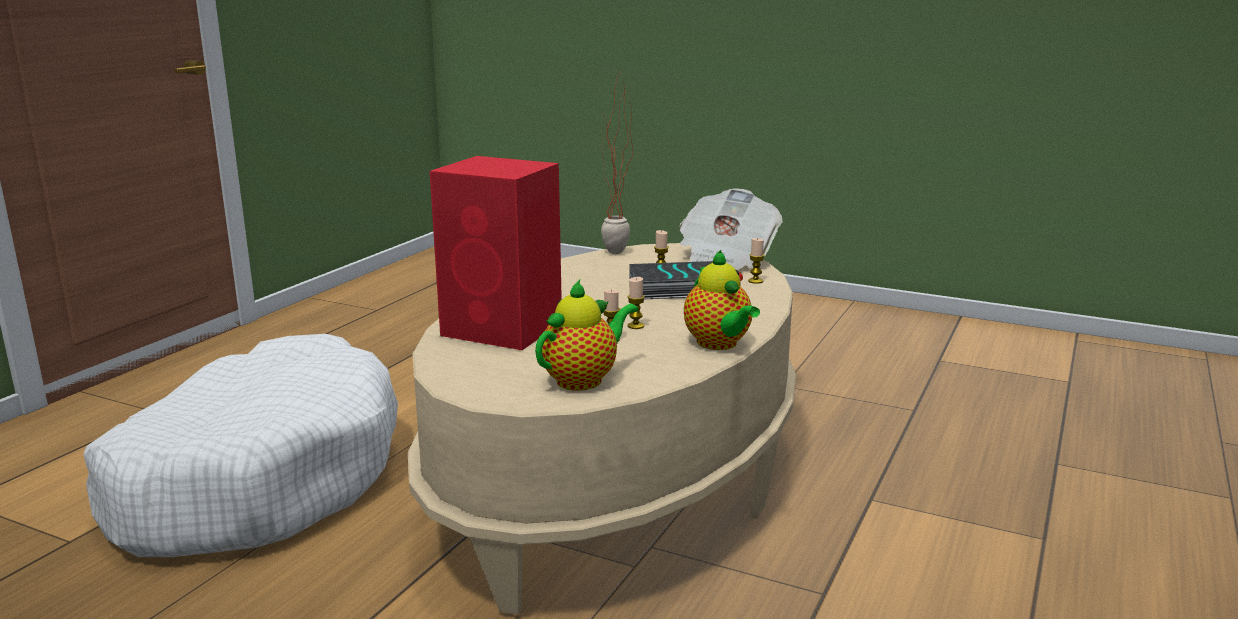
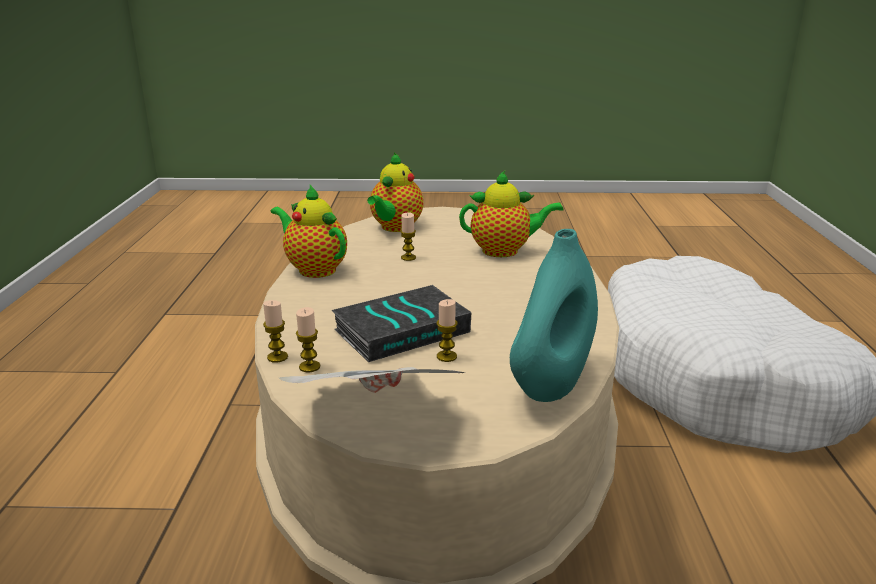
camera: 155 degrees right, 5 degrees up
red speaker [430,156,562,350] -> teapot [459,171,564,257]
potted plant [601,73,633,254] -> turquoise vase [510,229,598,402]
candle [628,277,645,329] -> candle moved to [263,300,288,363]

